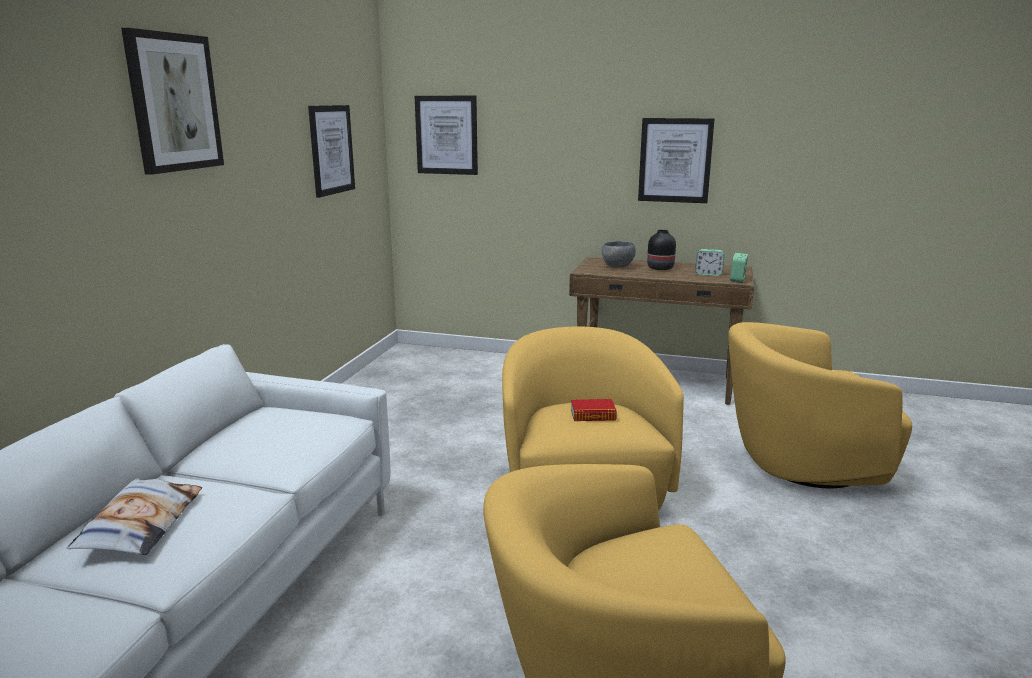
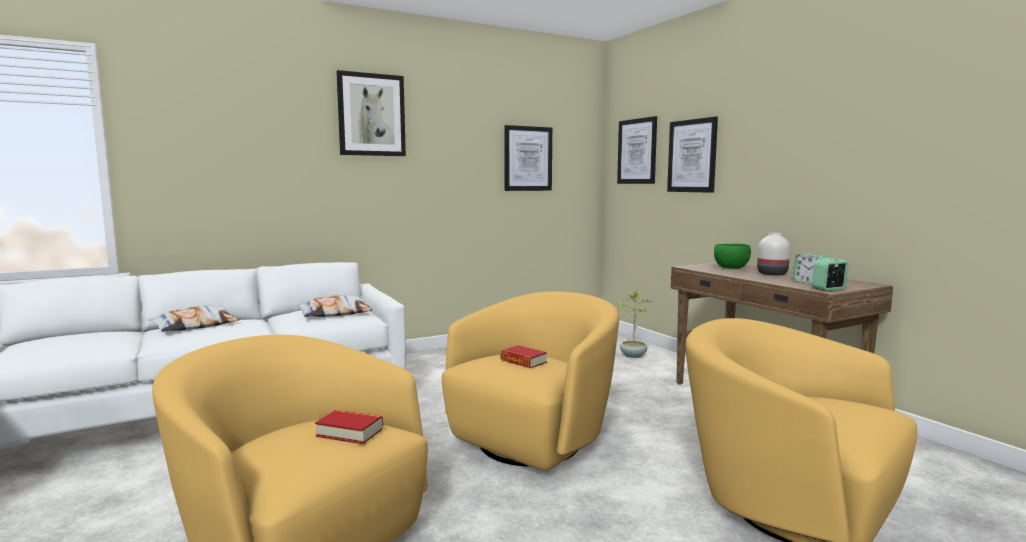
camera: 45 degrees right, 10 degrees down
grey bowl [602,241,636,268] -> green bowl [714,244,751,269]
picture [638,118,715,203] -> picture moved to [667,117,718,193]
black vase [647,230,676,270] -> white vase [757,233,790,275]
none -> pillow [297,295,372,317]
none -> book [315,410,383,444]
none -> potted plant [616,290,653,358]

